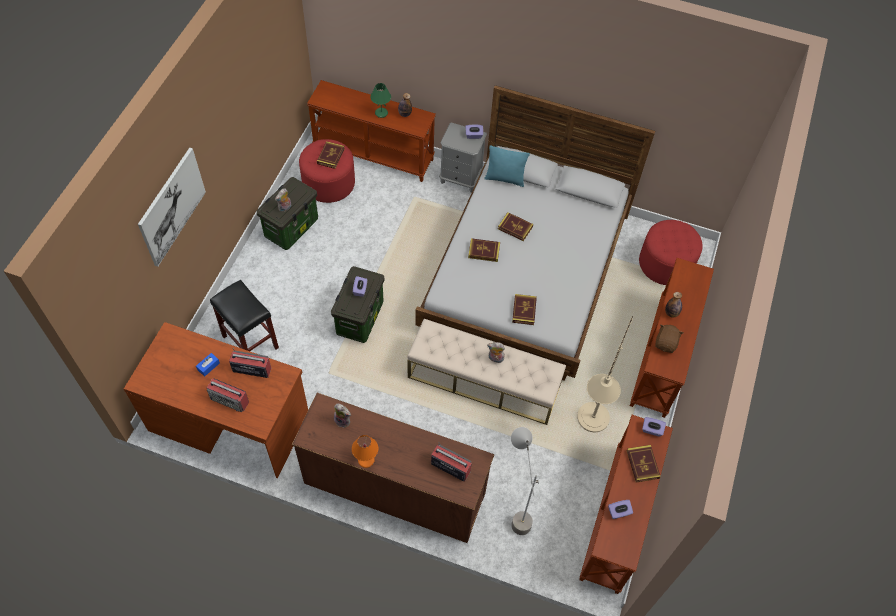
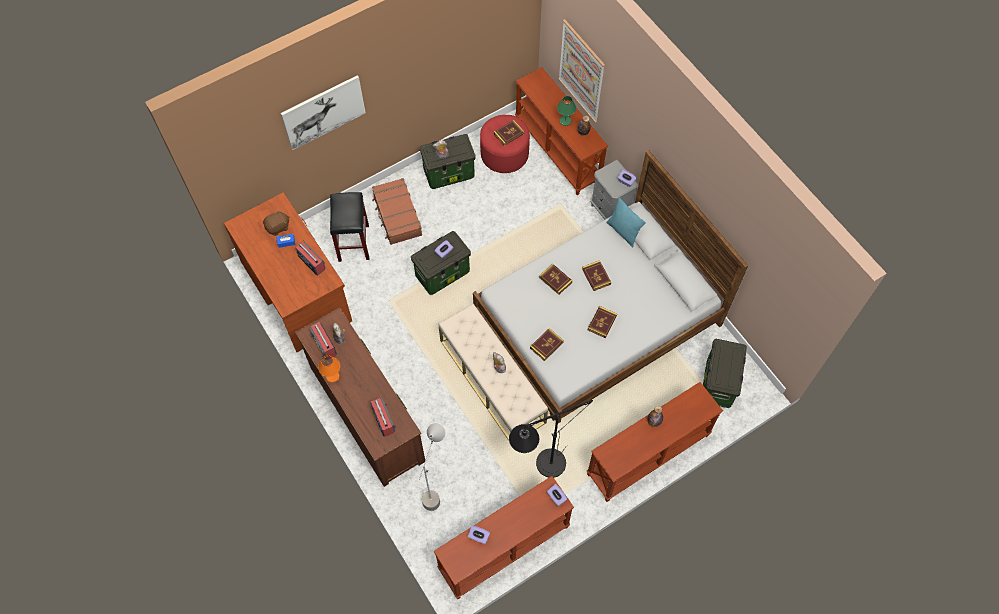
camera: 40 degrees right, 5 degrees up
radio [207,378,249,412] -> radio moved to [310,322,337,360]
beige floor lamp [577,316,633,432] -> black floor lamp [509,400,593,478]
book [627,445,661,482] -> book moved to [588,306,617,338]
red ottoman [639,220,702,285] -> storage box [703,339,747,408]
brown plush toy [655,324,684,353] -> brown plush toy moved to [263,209,290,236]
none -> brown suitcase [372,178,422,245]
none -> picture [558,19,605,123]

